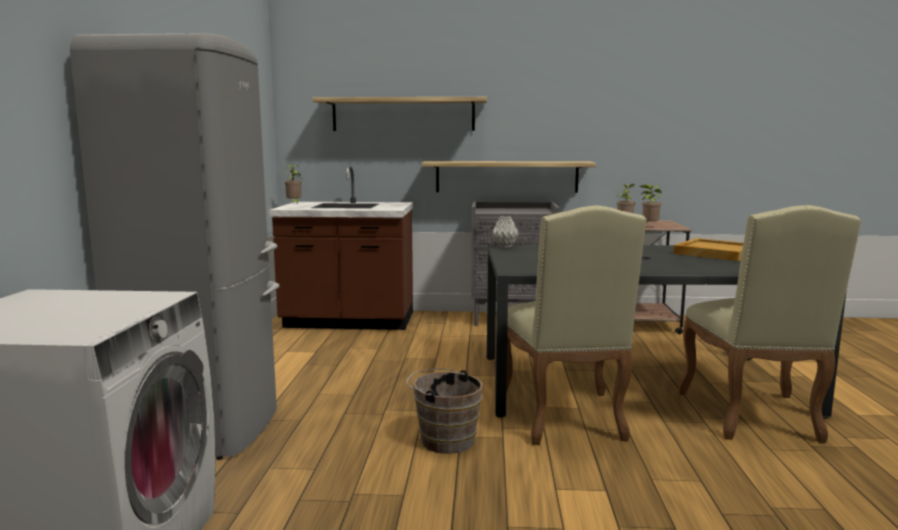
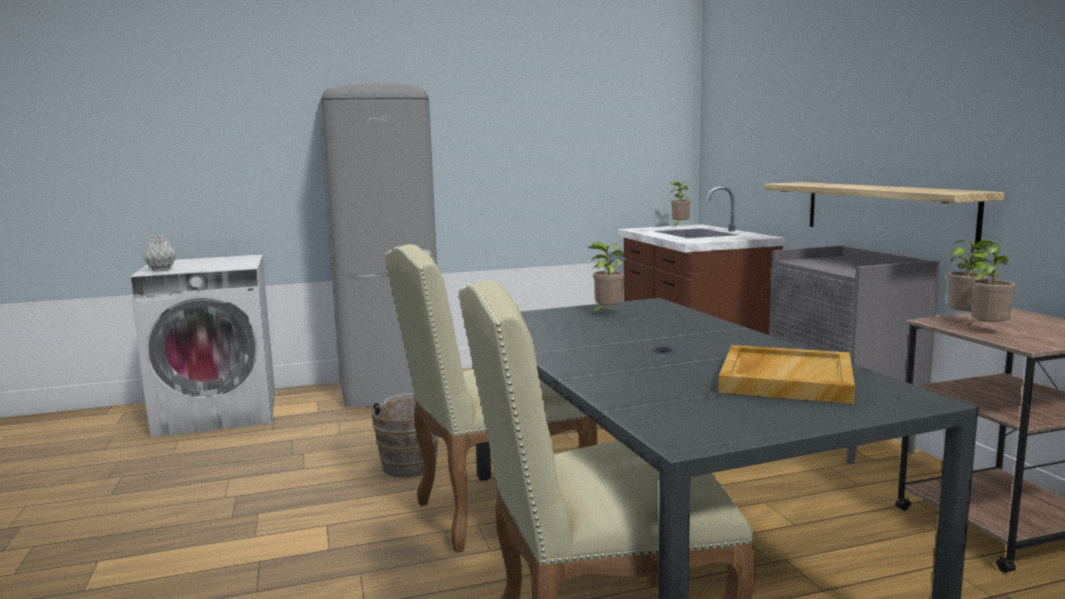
camera: 70 degrees right, 0 degrees up
shelf [313,97,487,131] -> none
grey vase [492,216,519,248] -> grey vase moved to [142,234,177,271]
none -> potted plant [588,242,624,315]

